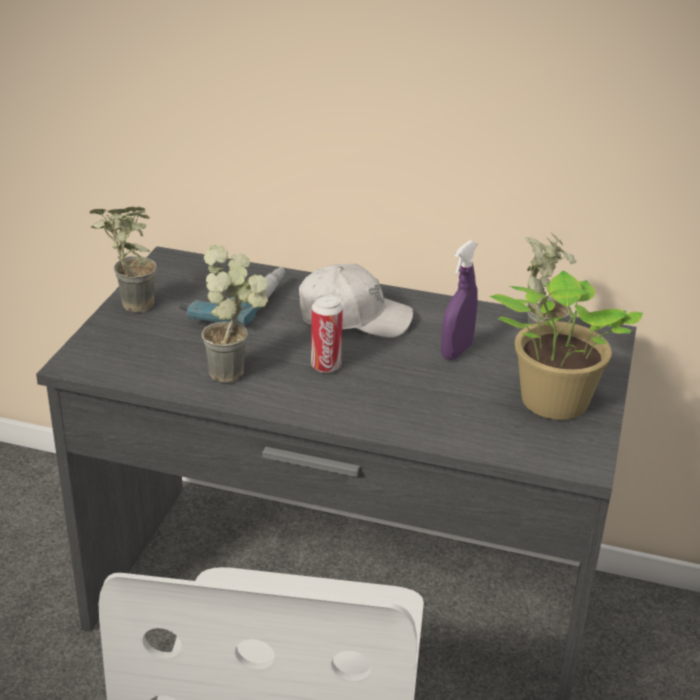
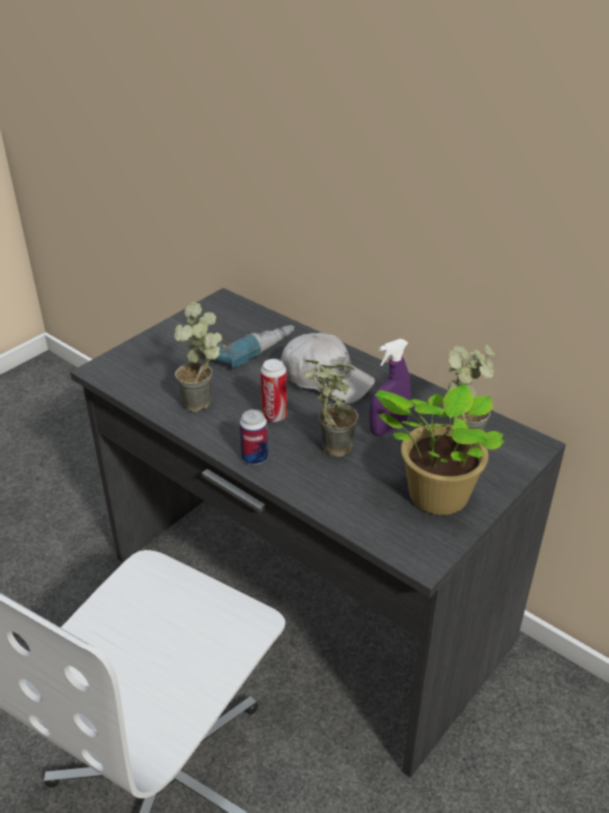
camera: 25 degrees right, 5 degrees up
potted plant [90,207,157,313] -> potted plant moved to [304,360,358,457]
none -> can [240,409,268,465]

